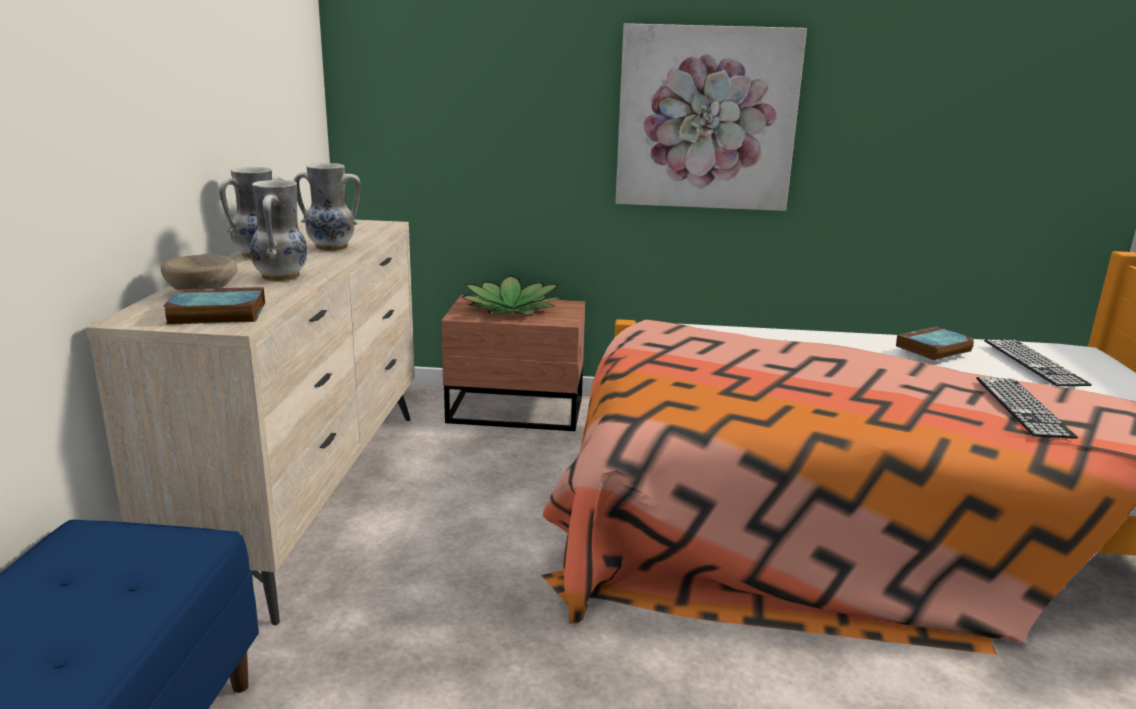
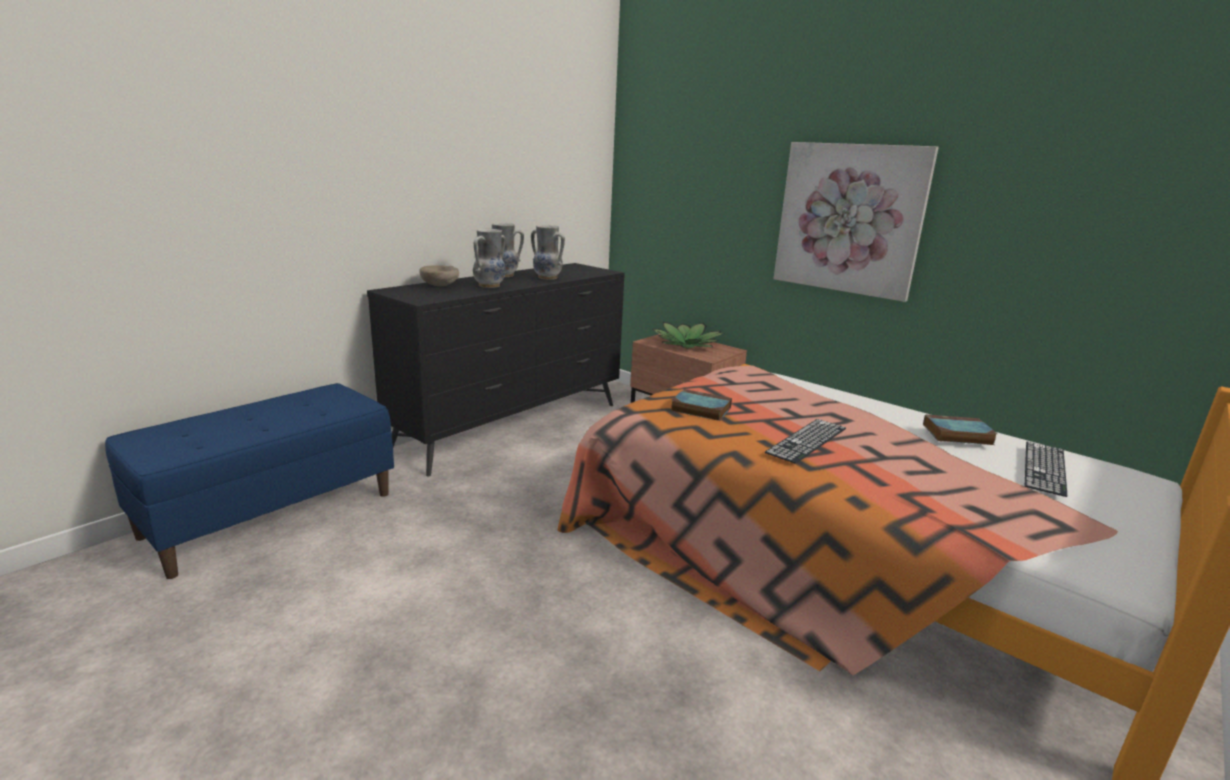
camera: 35 degrees right, 0 degrees up
beige dresser [86,220,415,625] -> black dresser [367,263,625,476]
book [163,287,265,325] -> book moved to [670,389,732,421]
keyboard [976,377,1078,439] -> keyboard moved to [765,419,846,464]

